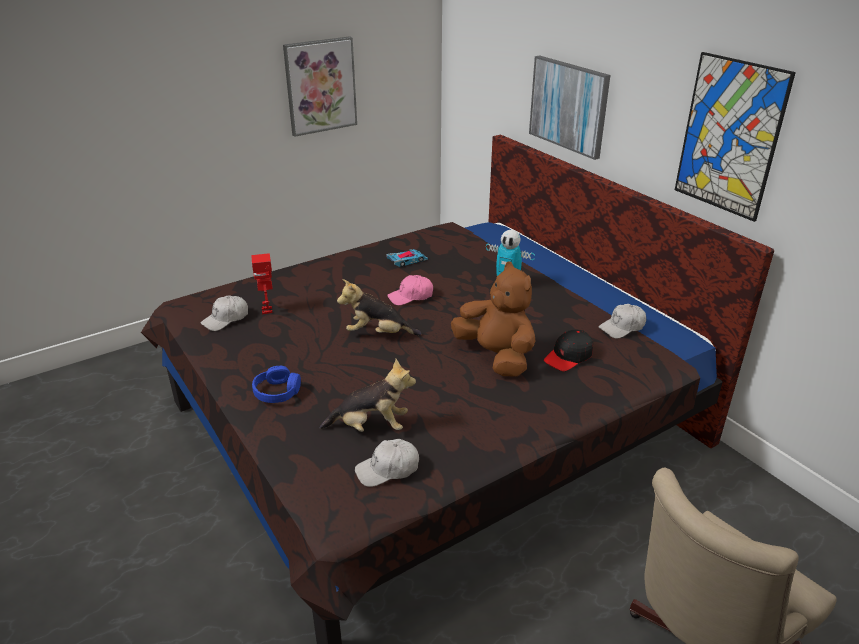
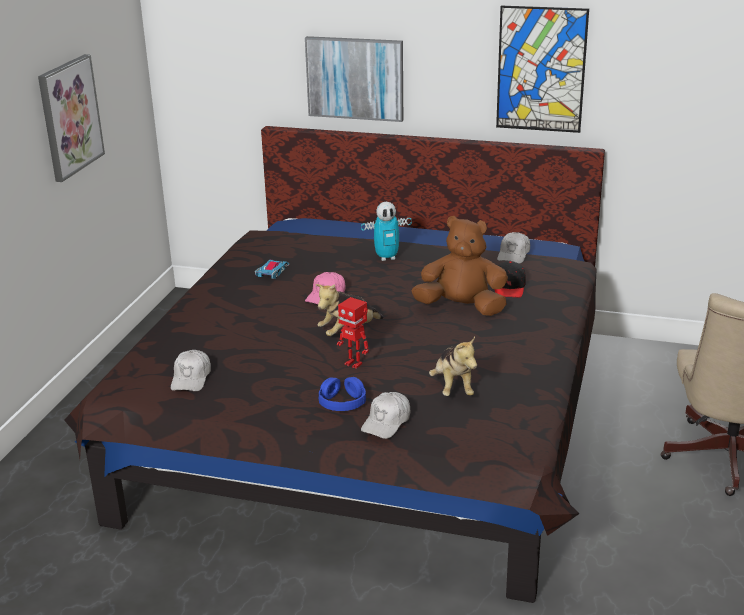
camera: 40 degrees left, 5 degrees down
toy robot [251,253,273,314] -> toy robot moved to [337,297,369,369]
plush toy [319,359,416,432] -> plush toy turned 120 degrees clockwise [429,337,477,396]
white cap [355,439,419,487] -> white cap moved to [361,392,410,439]

